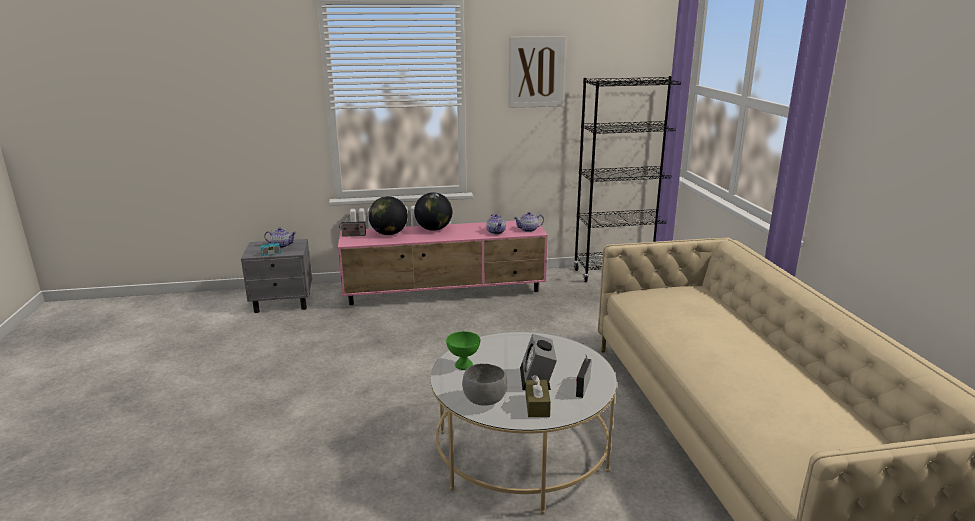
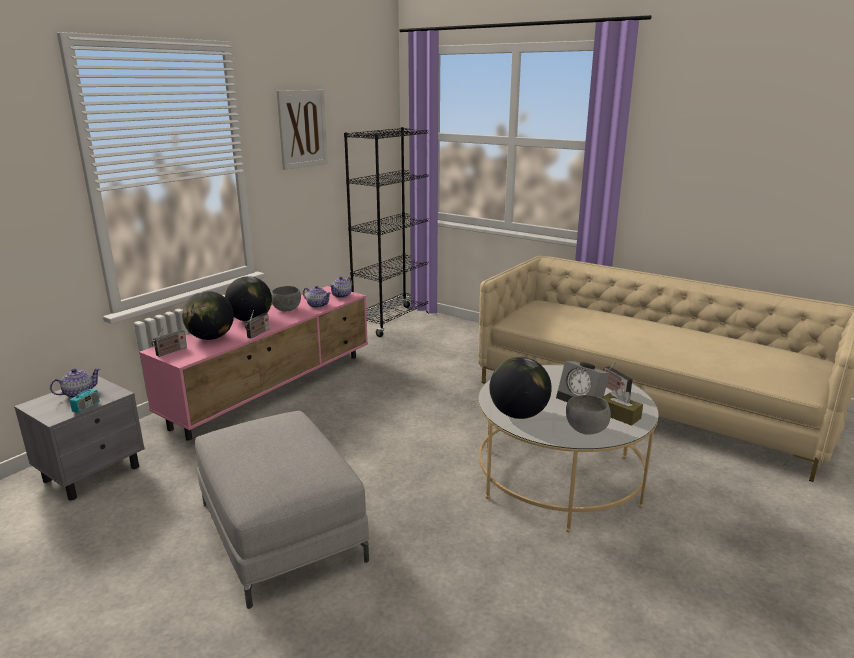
camera: 45 degrees left, 0 degrees up
green bowl [446,331,480,370] -> globe [489,357,552,419]
none -> grey ottoman [195,411,369,609]
none -> radio [245,310,270,339]
none -> grey bowl [271,286,301,312]

